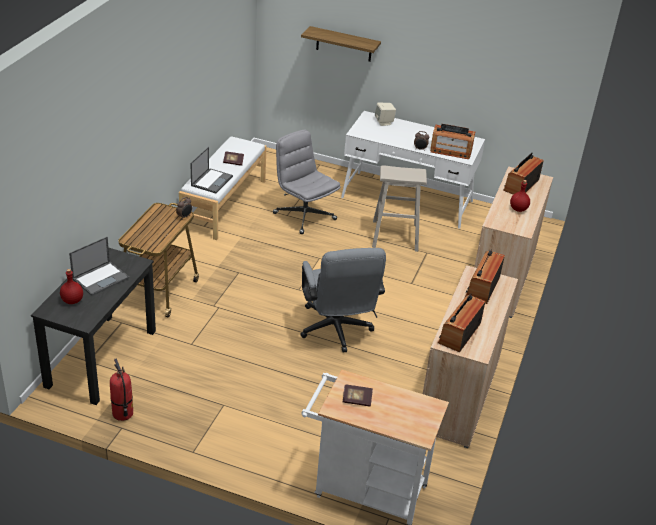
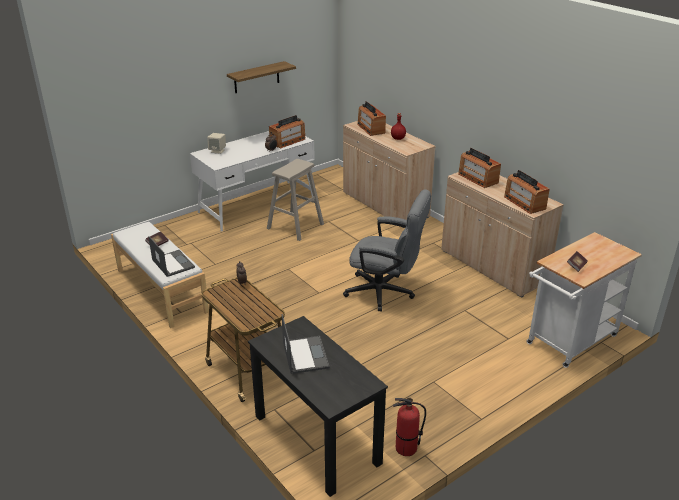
camera: 55 degrees left, 5 degrees down
red bottle [60,269,83,304] -> none
grey office chair [273,130,341,234] -> none
shelf [301,26,381,62] -> shelf moved to [227,61,296,93]

